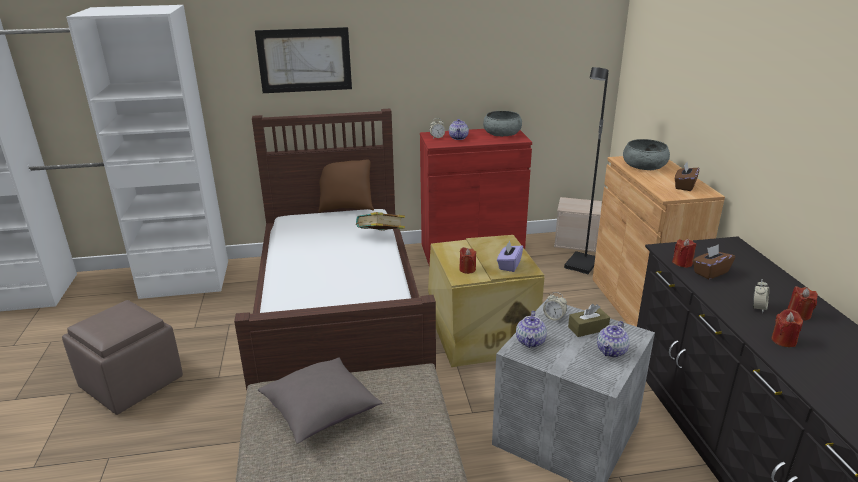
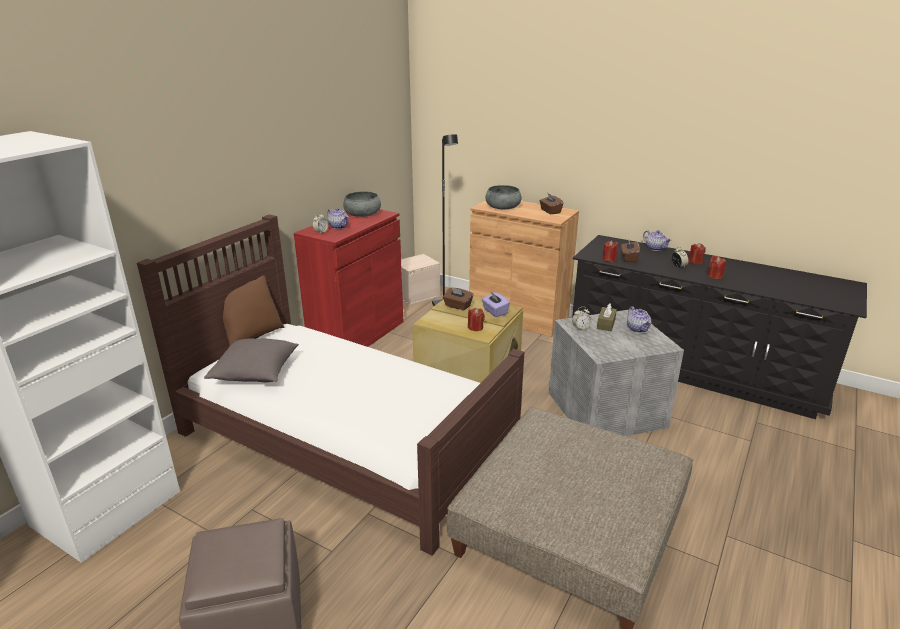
camera: 50 degrees left, 0 degrees up
picture [255,27,352,93] -> none
grey pillow [258,358,383,444] -> grey pillow moved to [204,339,299,382]
book [356,212,405,231] -> none
teapot [516,311,547,348] -> teapot moved to [643,230,672,251]
none -> brown tissue box [443,287,473,311]

